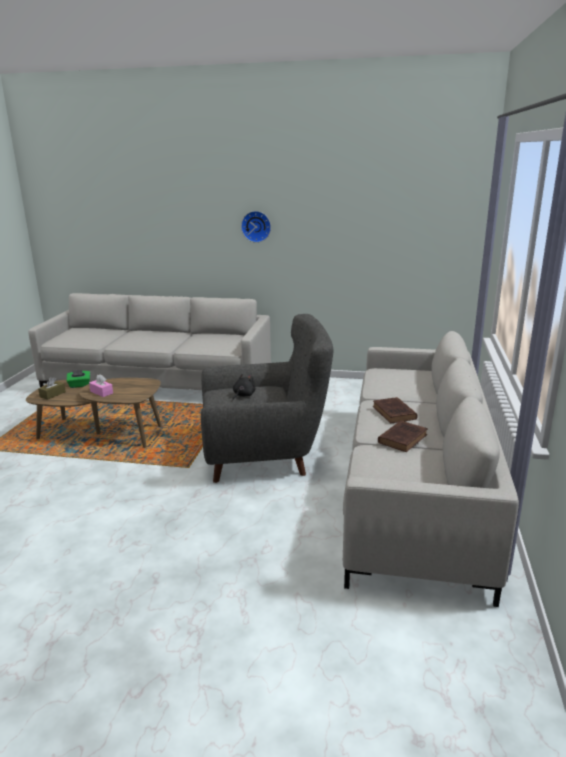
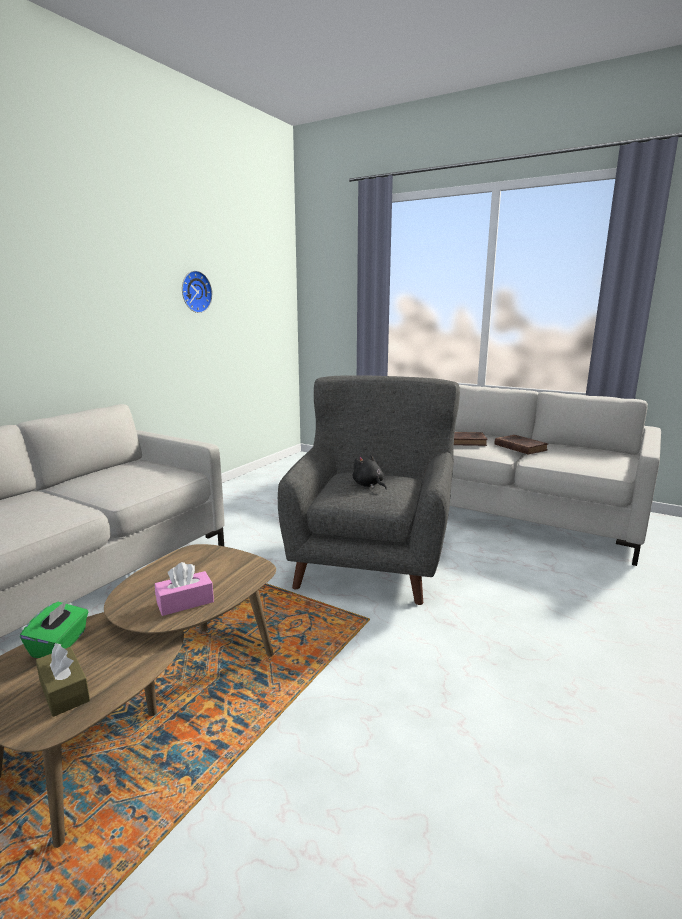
camera: 70 degrees left, 5 degrees down
wall clock [241,211,271,243] -> wall clock moved to [182,270,212,313]

